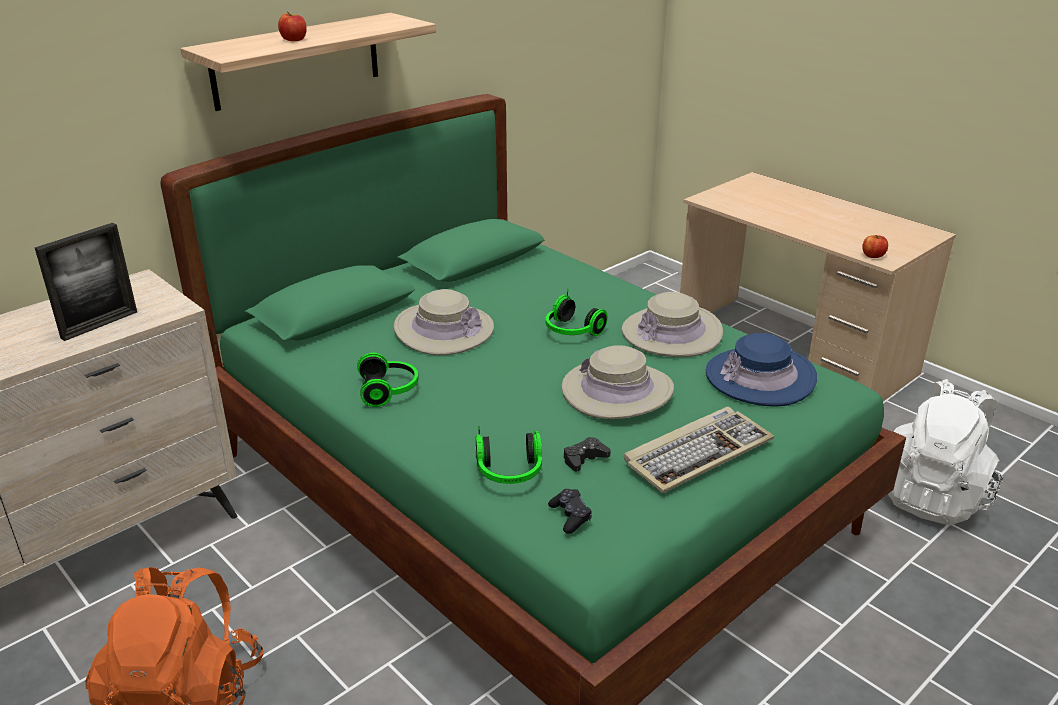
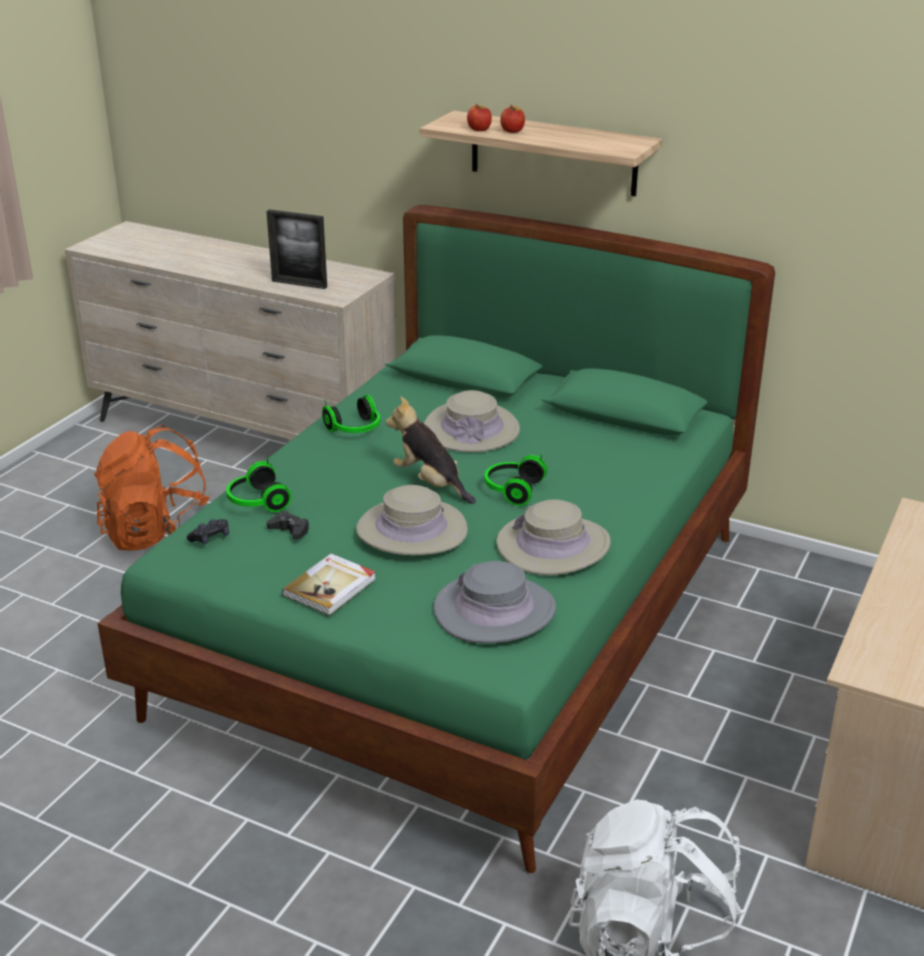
camera: 70 degrees right, 0 degrees up
keyboard [624,407,774,493] -> book [282,554,376,616]
blue hat [706,333,817,407] -> grey hat [434,561,556,644]
apple [862,235,888,258] -> apple moved to [467,104,492,131]
none -> plush toy [386,397,476,504]

